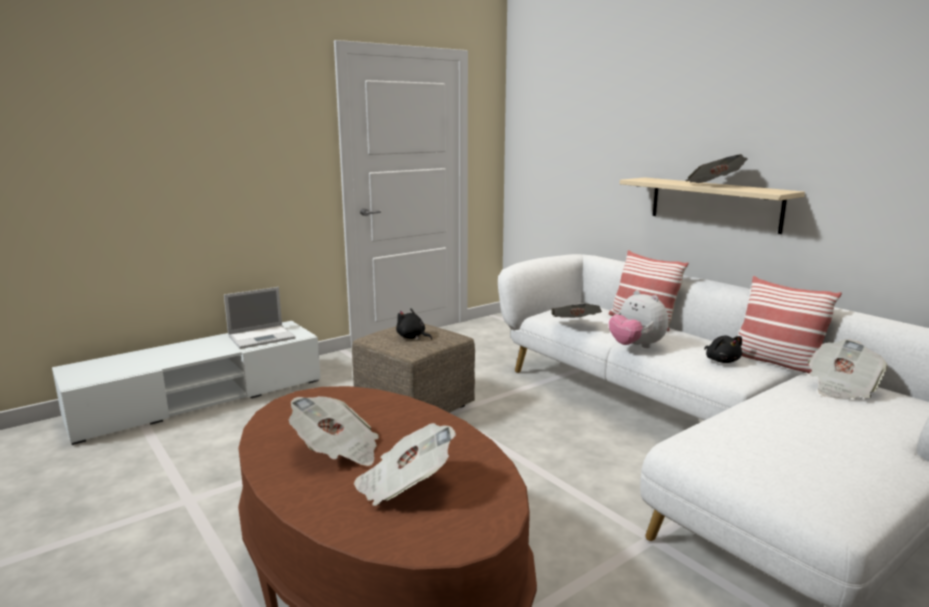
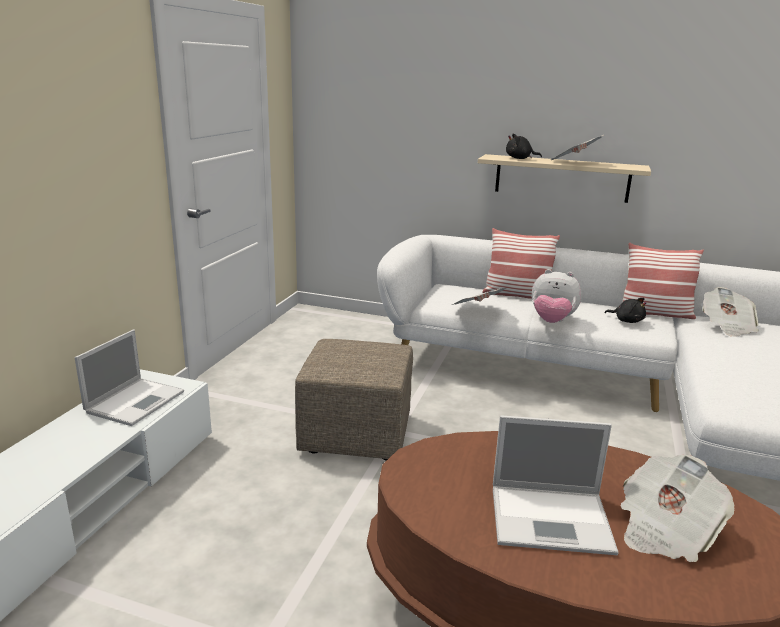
camera: 35 degrees left, 5 degrees up
newspaper [289,396,379,466] -> laptop [493,415,619,555]
black plush toy [396,309,432,340] -> black plush toy moved to [506,134,542,159]

